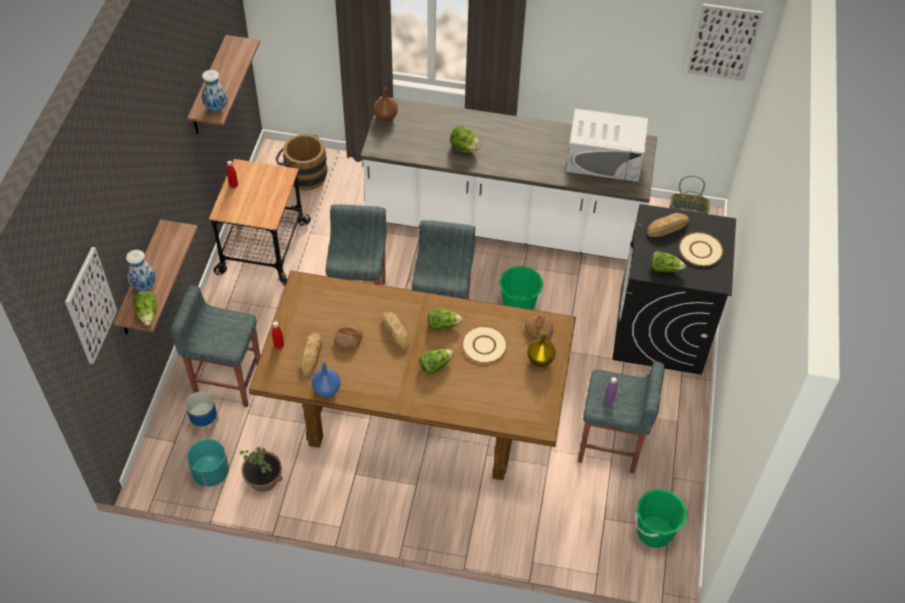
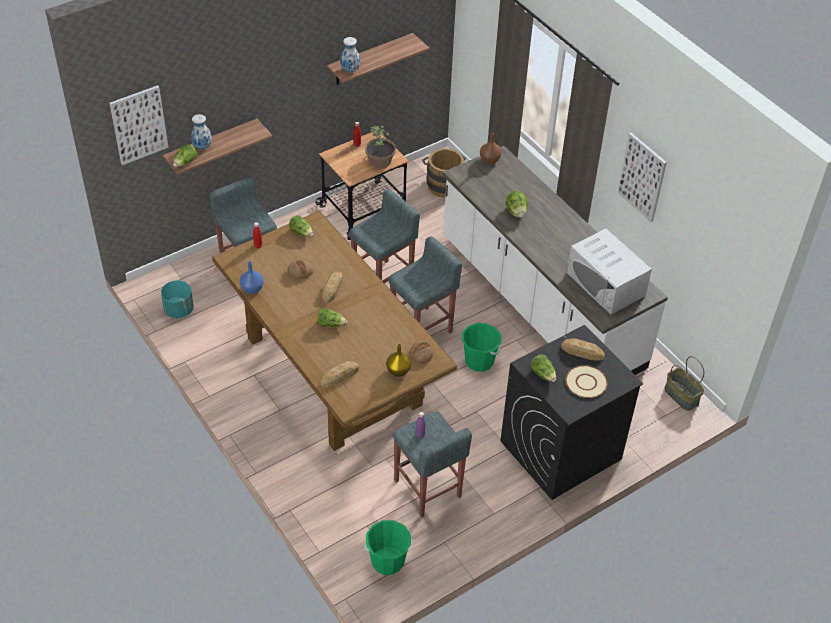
camera: 45 degrees right, 5 degrees down
planter [185,391,219,435] -> none
potted plant [239,447,283,492] -> potted plant moved to [365,126,396,168]
bread [301,333,322,377] -> bread moved to [320,361,359,388]
lettuce [428,309,463,330] -> lettuce moved to [289,215,313,237]
beige plate [462,326,507,363] -> none
picture [687,3,763,81] -> picture moved to [617,133,667,222]

